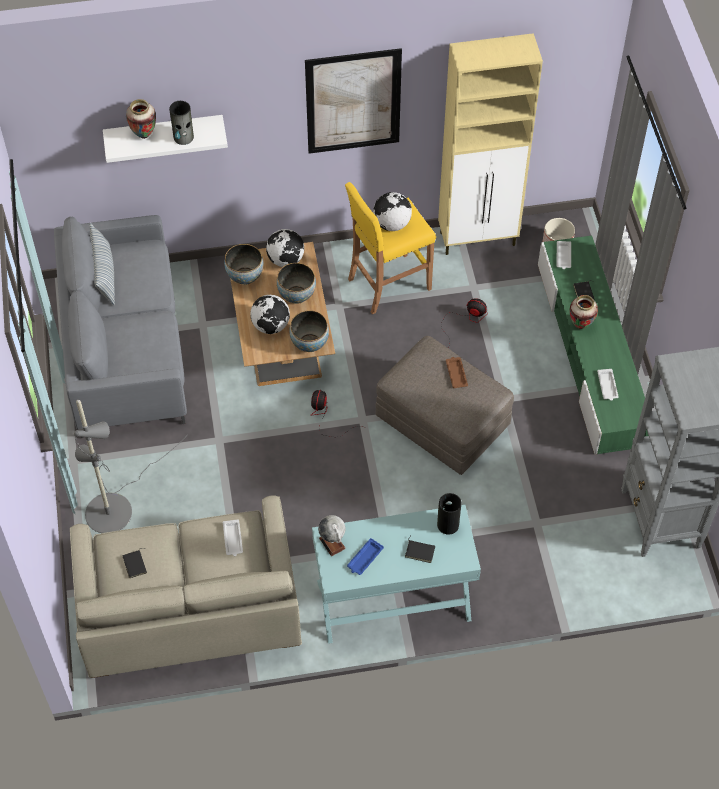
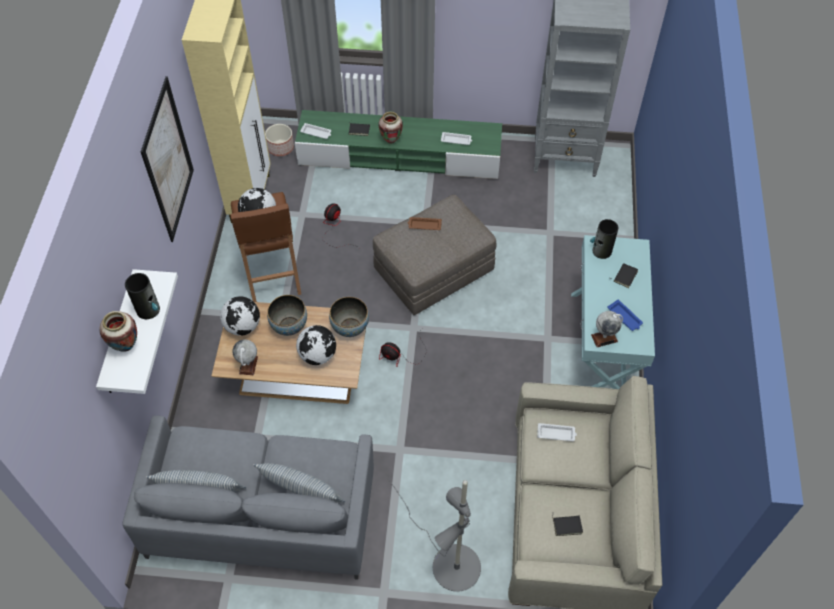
camera: 75 degrees left, 0 degrees up
bowl [224,244,263,285] -> globe [232,339,258,375]
yellow stool [345,182,436,314] -> brown stool [230,192,301,302]
none -> pillow [253,463,345,503]

